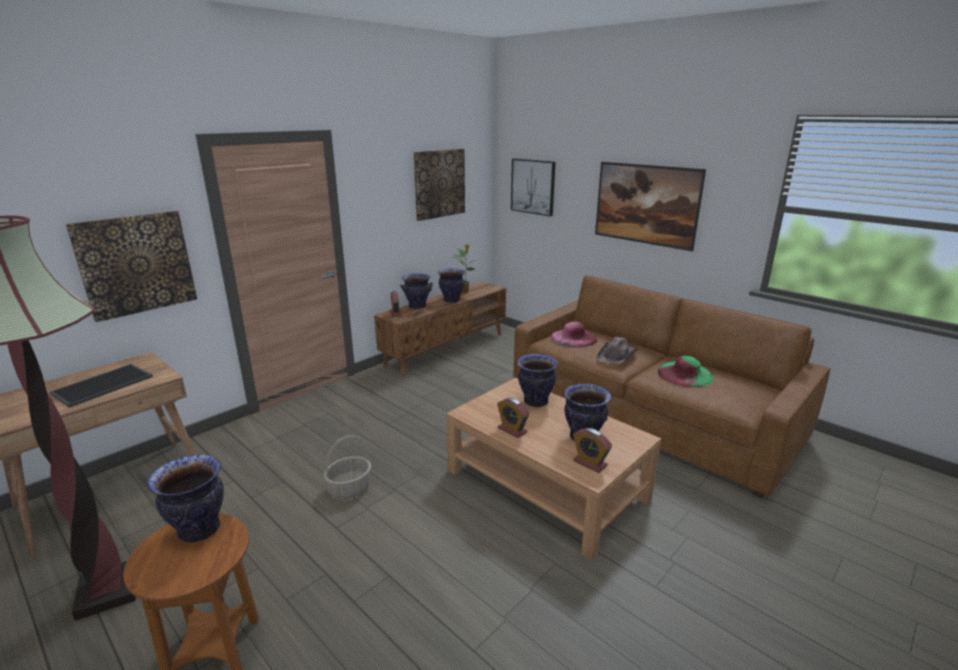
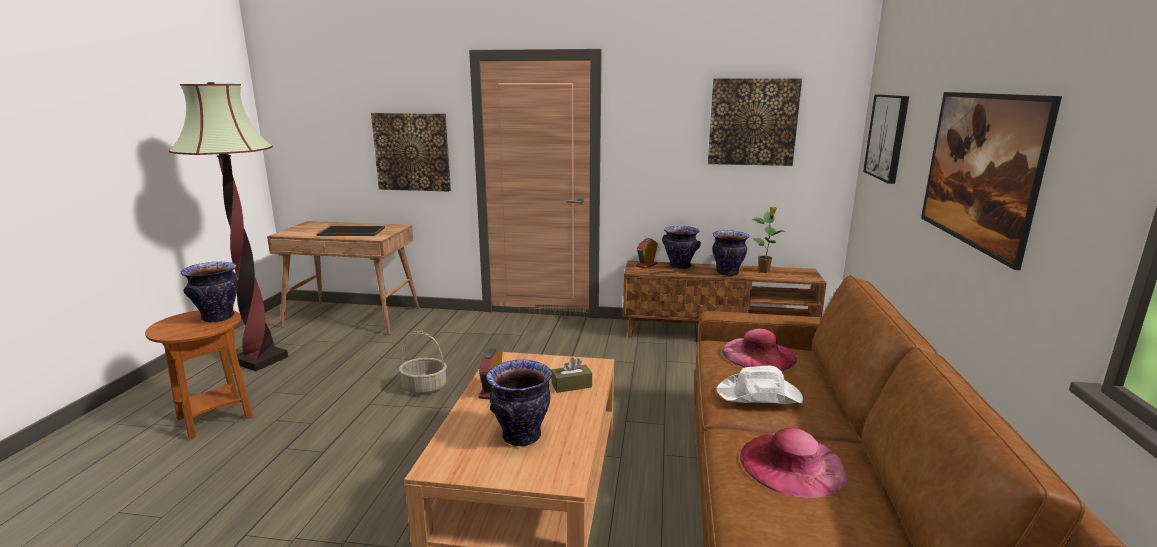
camera: 55 degrees right, 5 degrees down
vase [517,354,558,407] -> brown tissue box [551,357,592,393]
alarm clock [573,428,612,473] -> none
brown hat [596,337,638,364] -> white hat [716,366,803,404]
green hat [658,356,714,387] -> pink hat [740,428,847,498]

